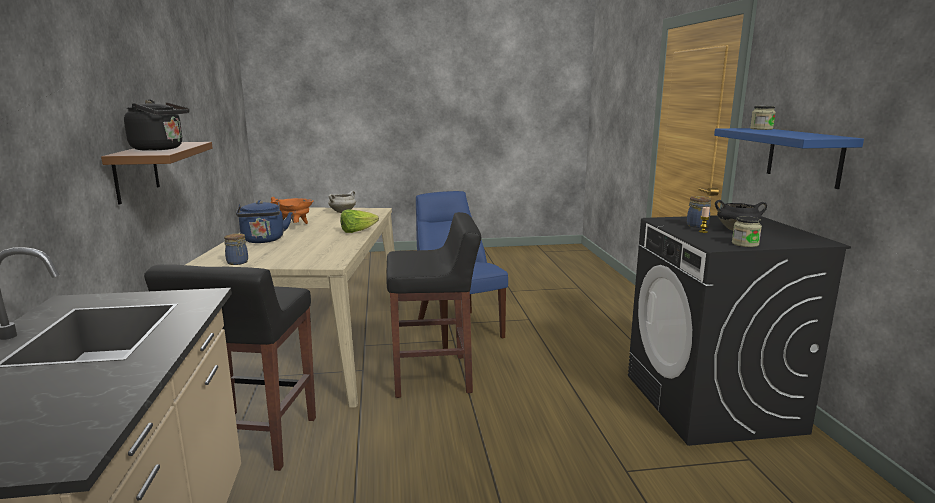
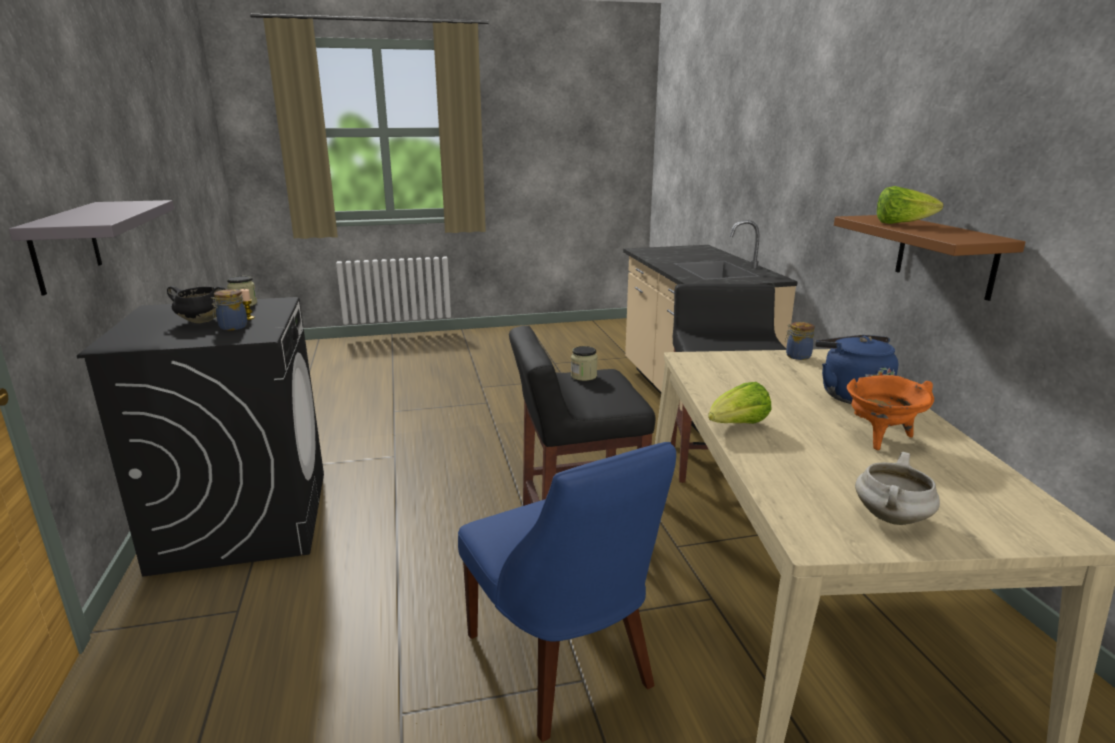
camera: 175 degrees right, 5 degrees up
black kettle [124,100,189,151] -> lettuce [877,186,943,224]
blue shelf [714,128,864,189] -> grey shelf [9,200,174,295]
jar [750,106,776,130] -> jar moved to [571,346,598,381]

